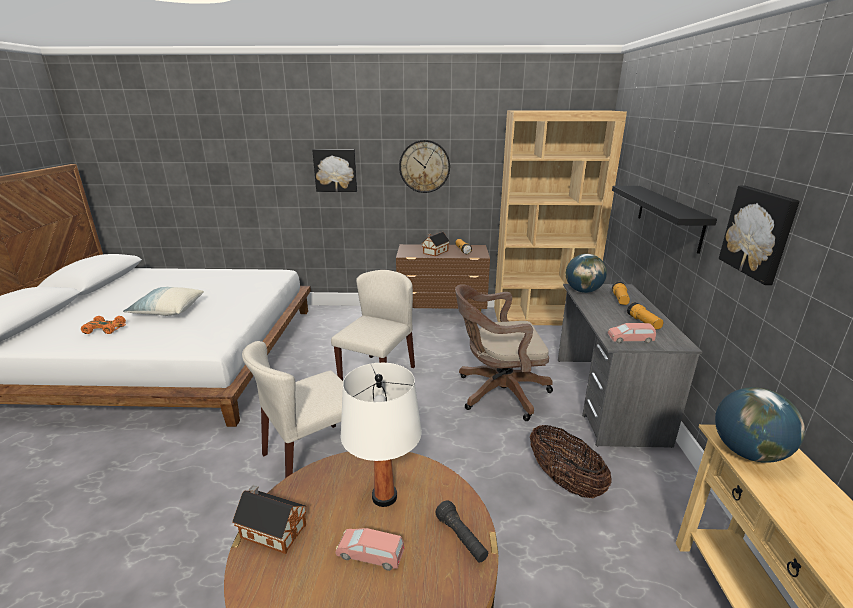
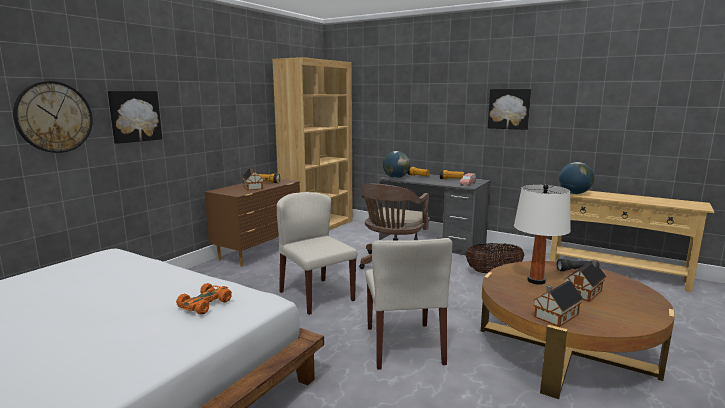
camera: 60 degrees left, 10 degrees down
orange toy car [81,316,126,334] -> orange toy car moved to [176,283,232,315]
pillow [123,287,204,316] -> none
pink toy car [336,528,405,571] -> toy house [565,260,606,302]
wall clock [399,140,450,193] -> wall clock moved to [13,81,93,153]
black shelf [612,186,717,254] -> none

